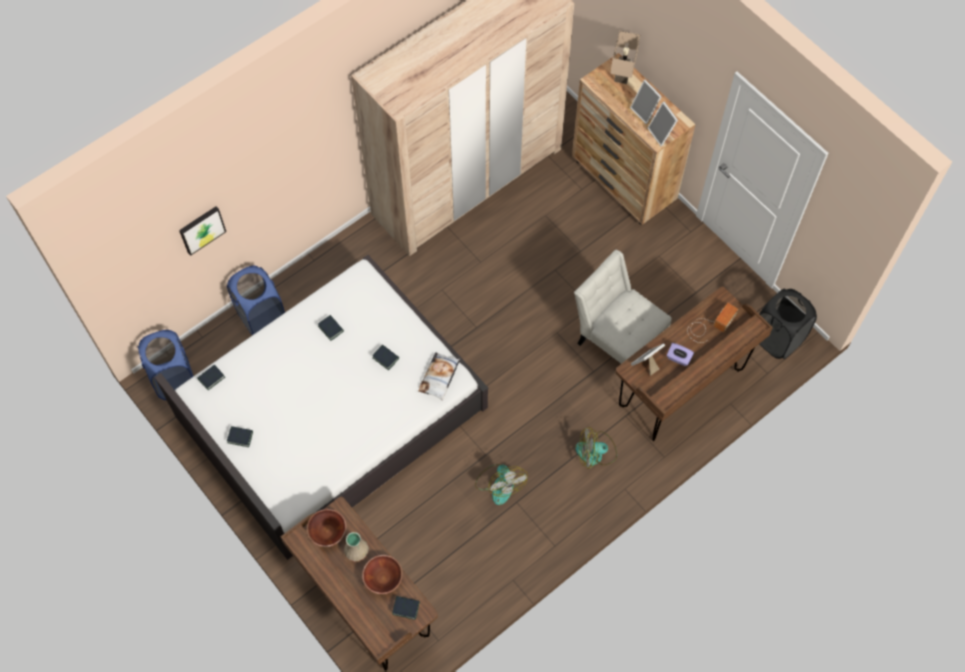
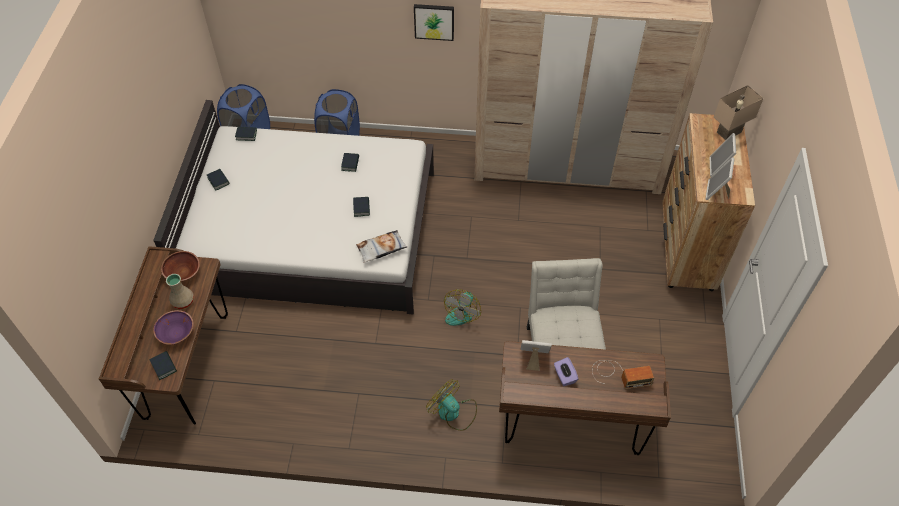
camera: 45 degrees right, 10 degrees down
picture [179,206,226,256] -> picture moved to [414,4,454,41]
brown bowl [362,555,403,594] -> purple bowl [153,310,194,345]
fan [475,464,527,505] -> fan moved to [444,289,481,326]
black laundry basket [759,288,817,359] -> none

